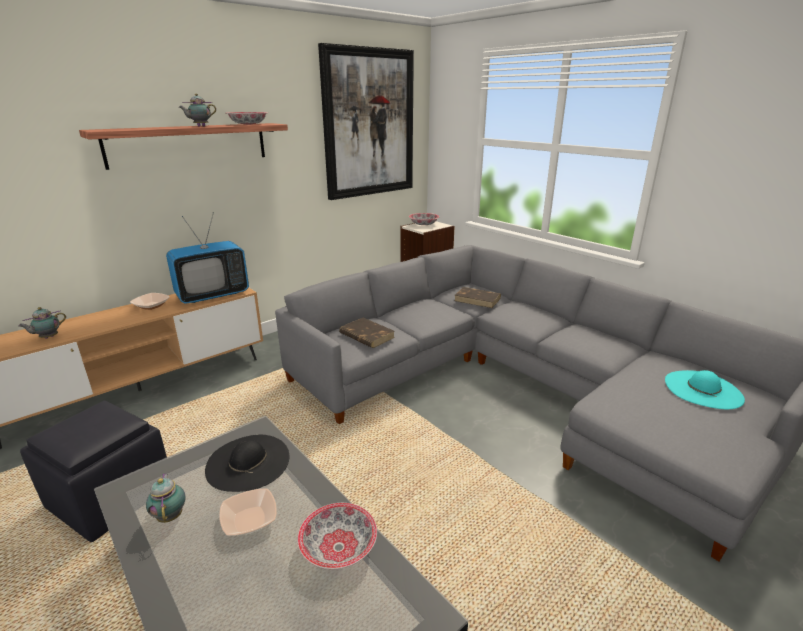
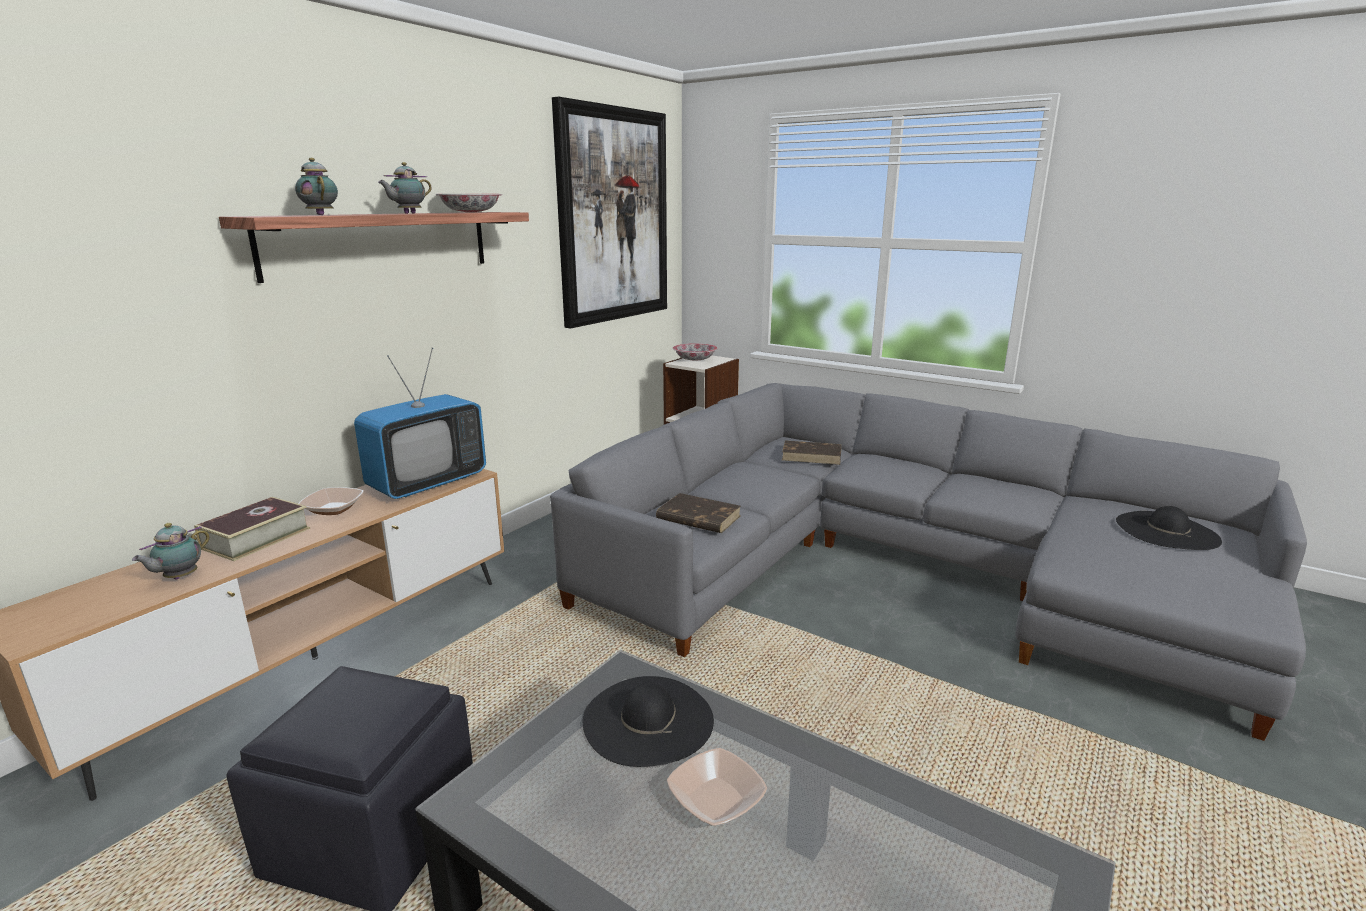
camera: 15 degrees left, 5 degrees down
teapot [146,473,186,523] -> teapot moved to [295,158,338,215]
bowl [298,503,377,569] -> none
turquoise hat [665,370,745,409] -> black hat [1116,506,1222,550]
none -> book [194,497,310,561]

